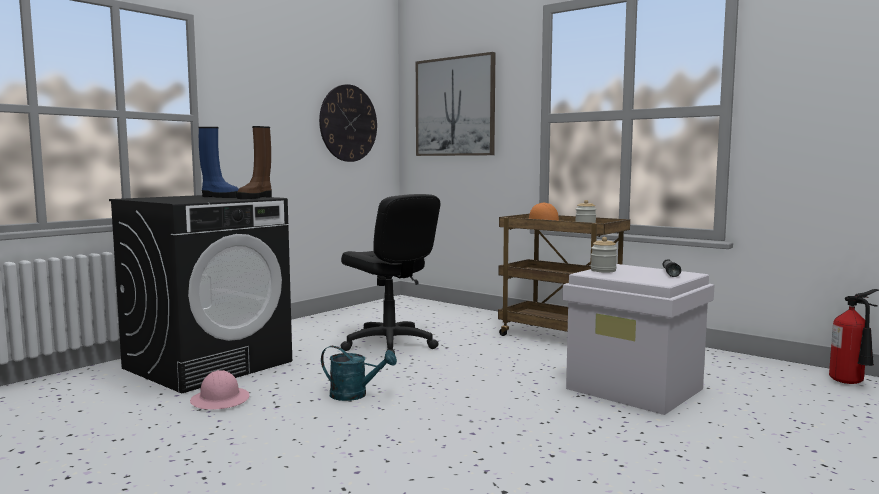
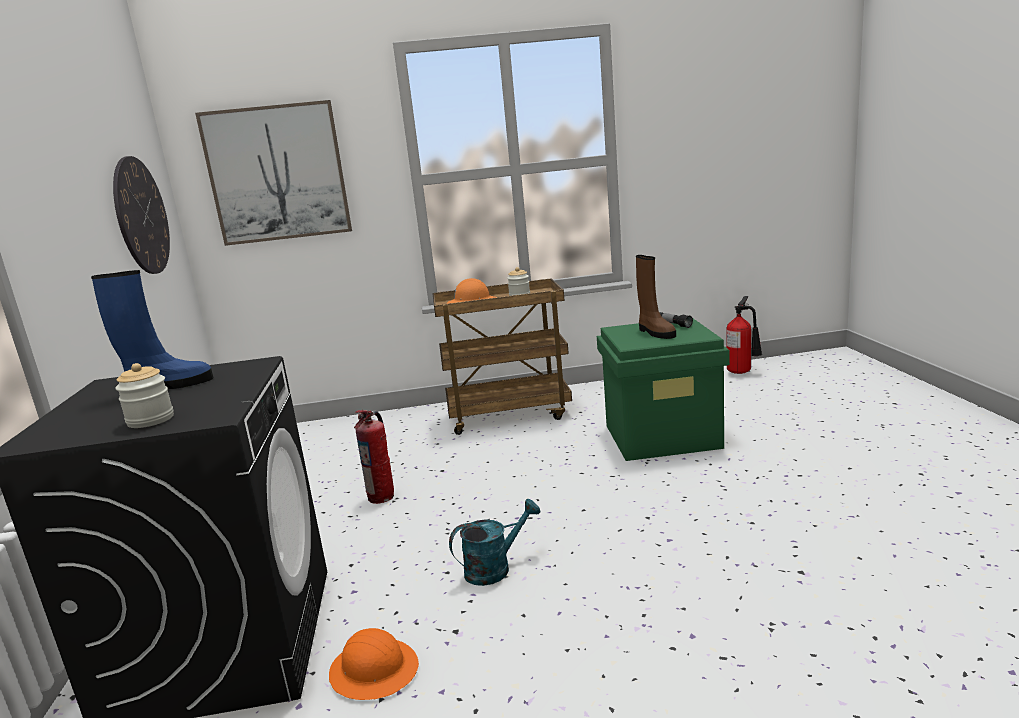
camera: 45 degrees left, 10 degrees up
pink hard hat [190,370,249,410] -> orange hard hat [329,628,419,700]
brown boot [237,126,272,199] -> brown boot moved to [636,255,676,339]
black office chair [341,194,440,354] -> fire extinguisher [354,410,394,504]
white storage box [562,264,714,415] -> green storage box [597,319,730,461]
jar [591,237,617,273] -> jar moved to [115,363,174,428]

